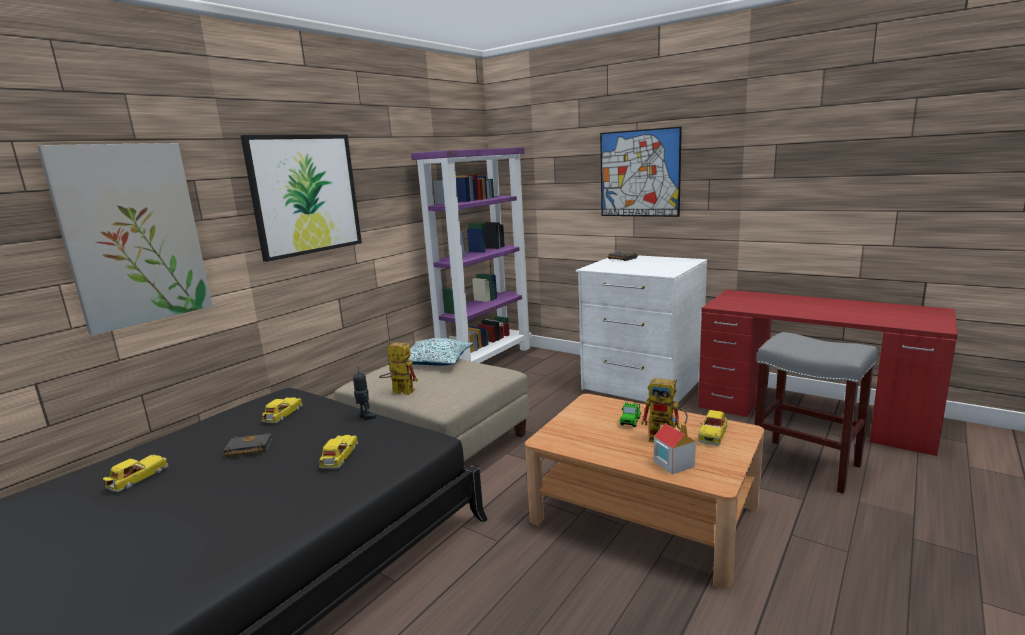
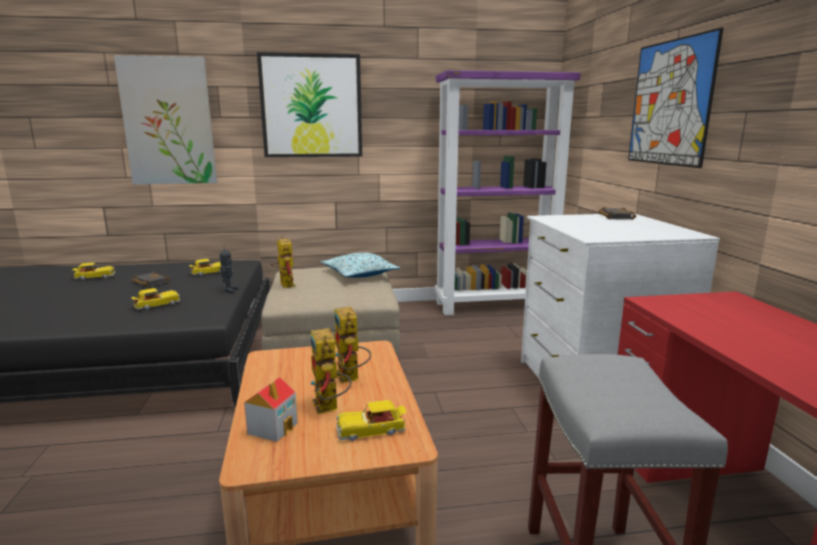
camera: 45 degrees right, 0 degrees up
toy car [619,402,641,427] -> toy robot [334,307,371,383]

